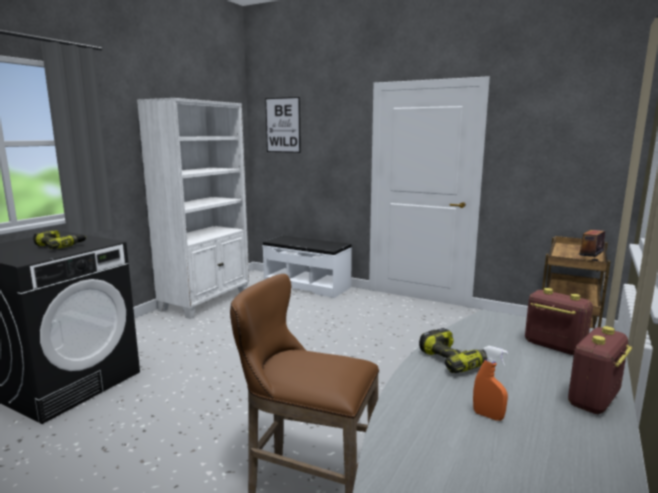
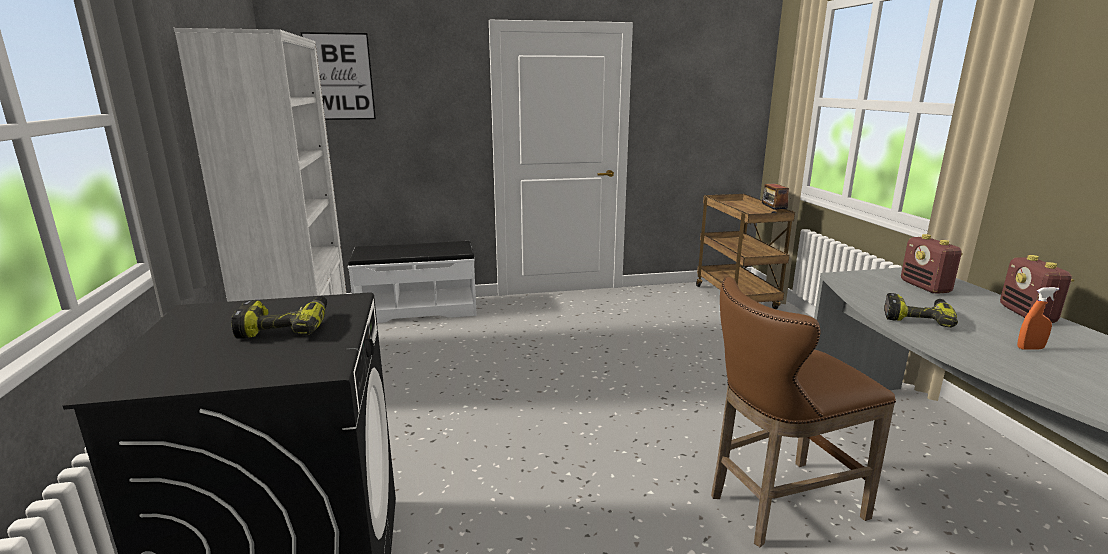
camera: 40 degrees left, 5 degrees up
radio [525,288,593,355] -> radio turned 105 degrees counterclockwise [901,234,963,294]

